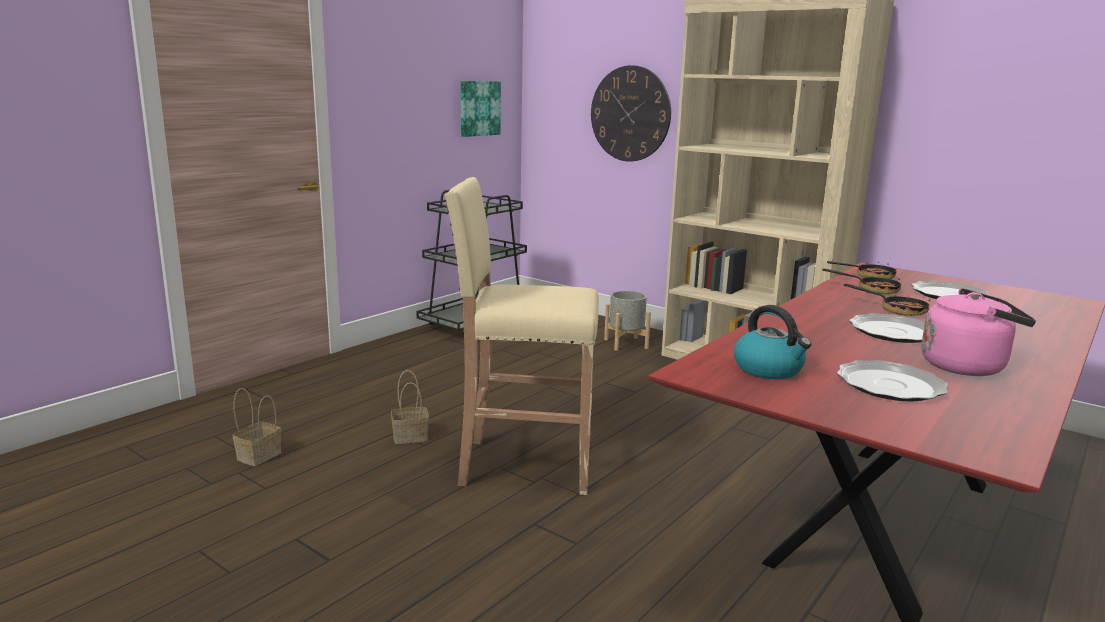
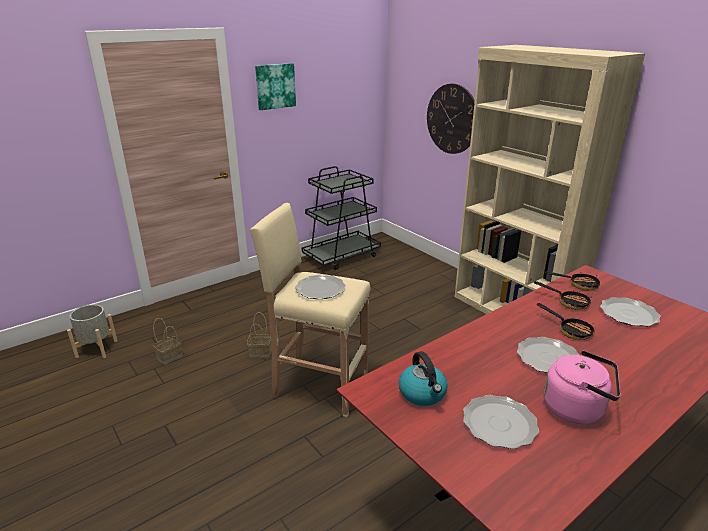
camera: 15 degrees right, 10 degrees up
picture [461,81,501,137] -> picture moved to [255,63,296,110]
grey planter [604,291,651,351] -> grey planter moved to [67,304,118,358]
none -> plate [295,274,346,299]

